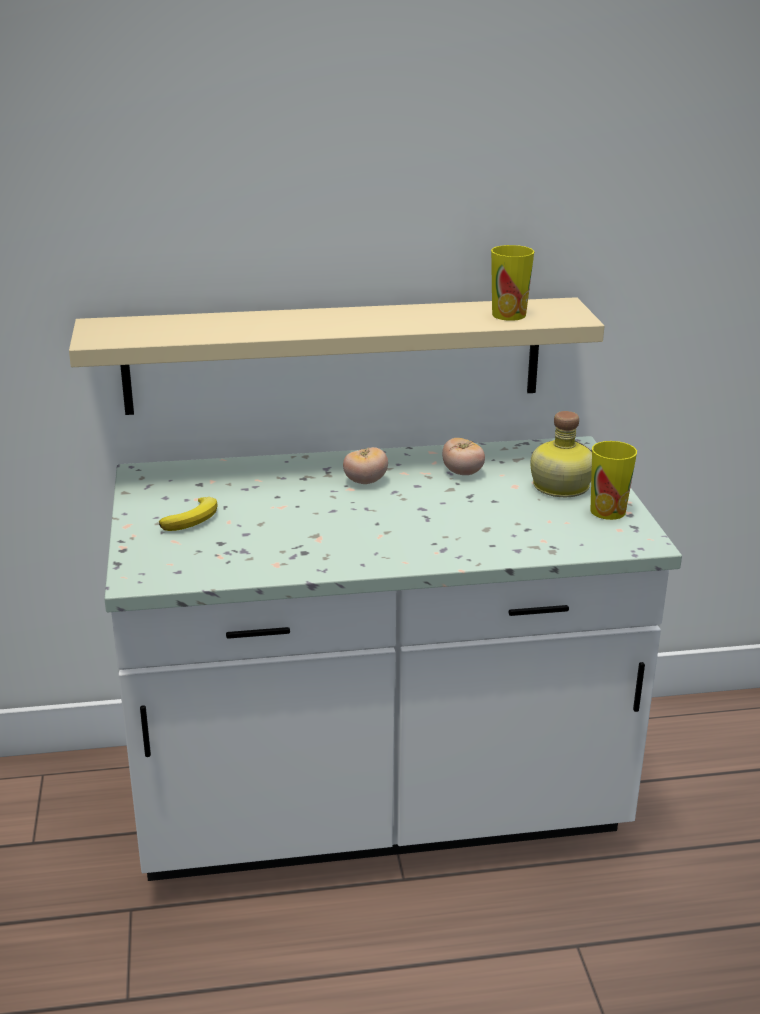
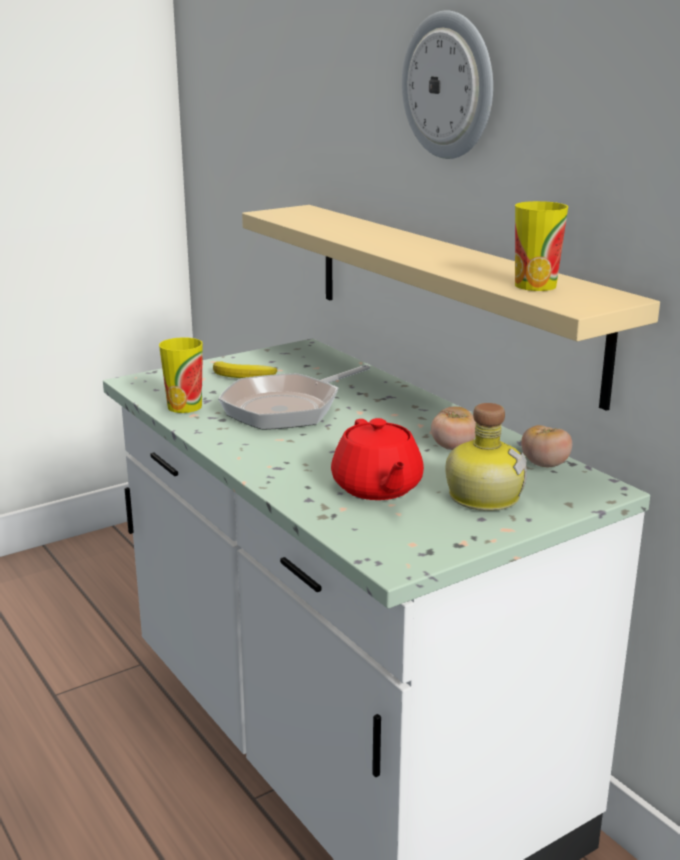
camera: 65 degrees right, 5 degrees down
tomato [343,447,388,484] -> tomato moved to [521,425,572,467]
cup [590,441,637,520] -> cup moved to [159,337,203,413]
none -> frying pan [218,365,370,430]
none -> red teapot [331,418,424,500]
none -> wall clock [402,10,493,159]

